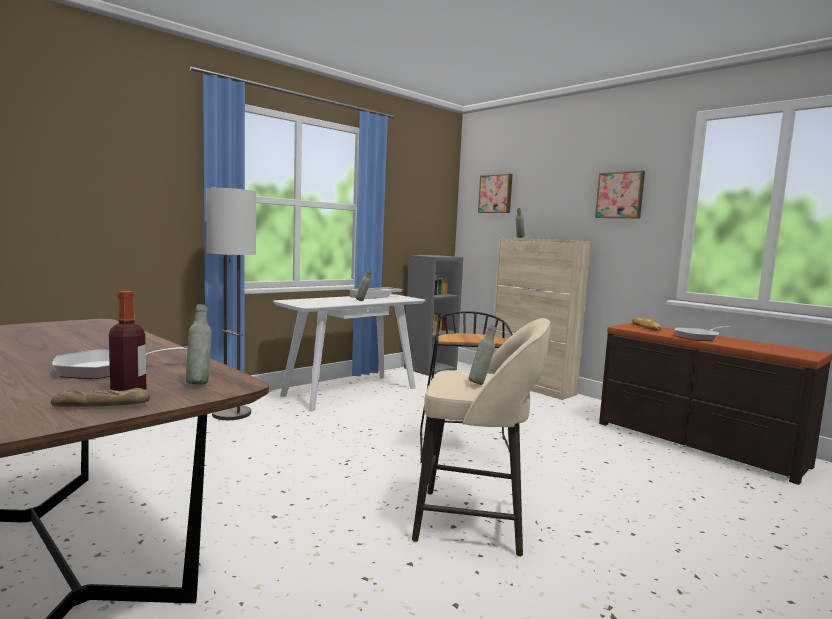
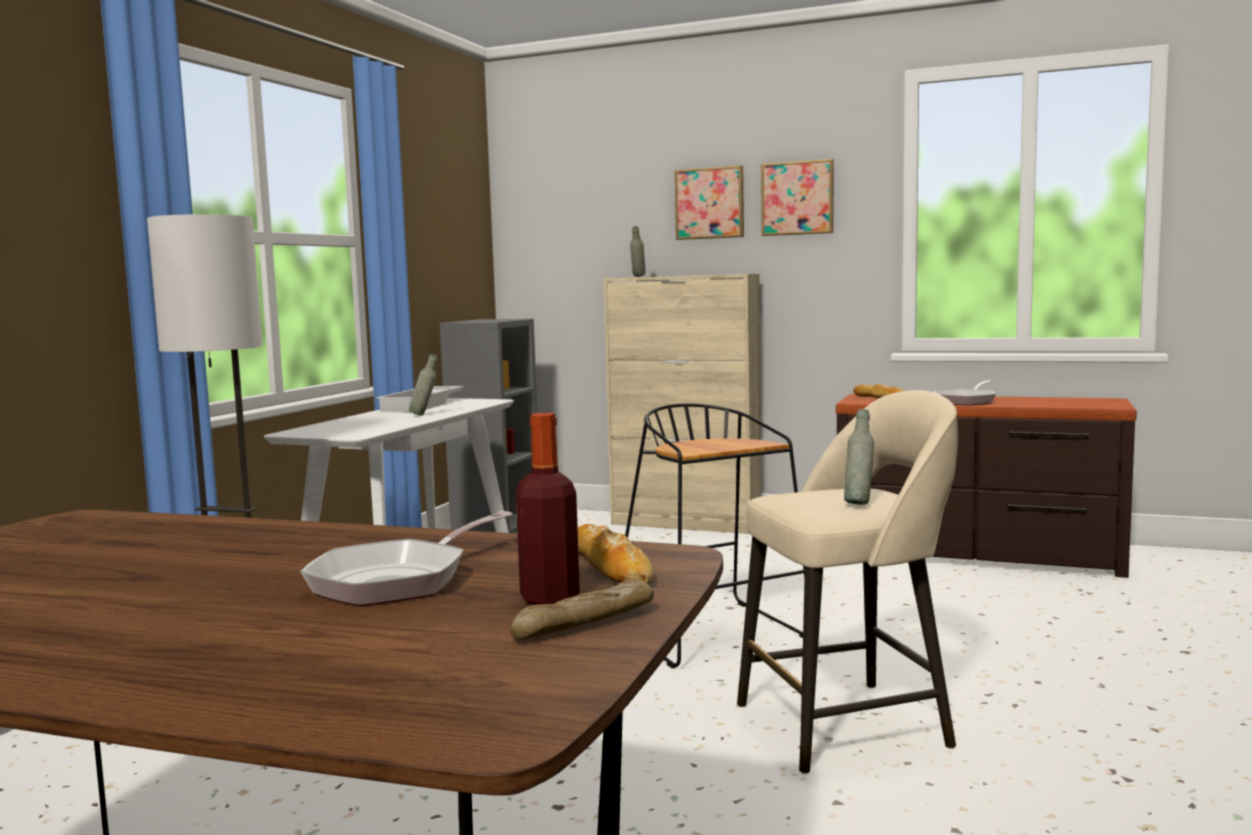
camera: 25 degrees left, 0 degrees up
grey bottle [186,304,212,384] -> bread [578,524,654,584]
picture [478,174,513,213] -> picture moved to [675,165,744,240]

